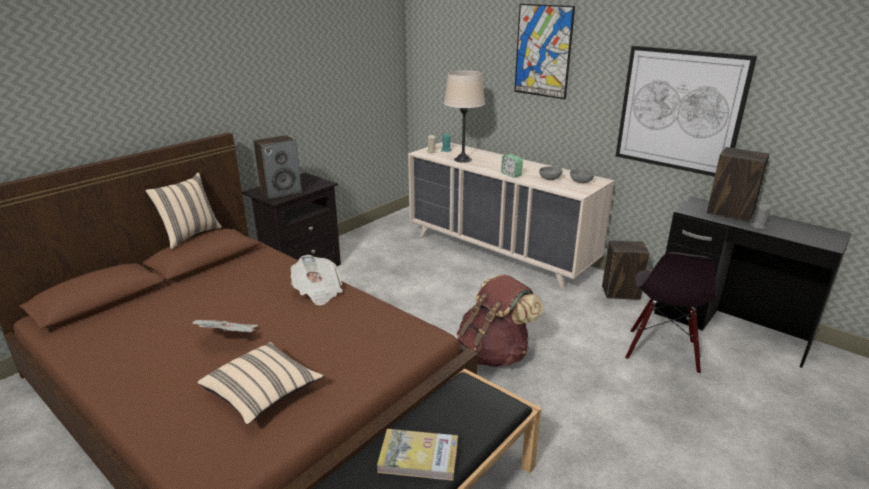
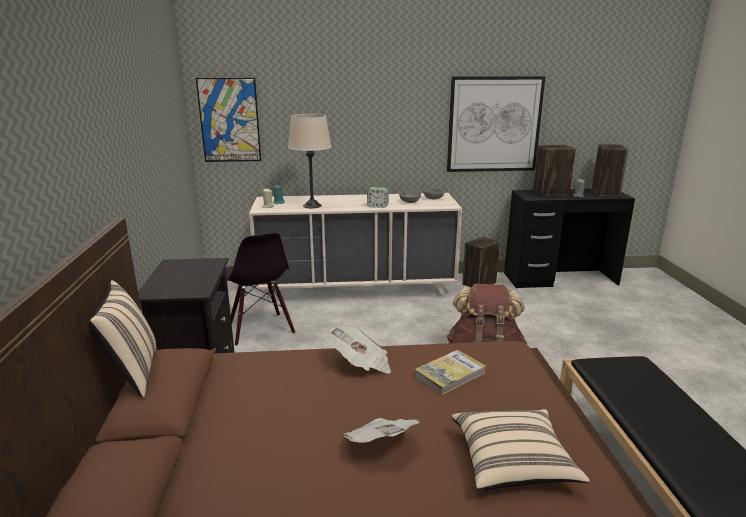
camera: 45 degrees left, 5 degrees down
speaker [253,135,302,199] -> speaker moved to [592,144,628,197]
book [377,429,458,481] -> book moved to [415,350,486,395]
picture [514,4,575,99] -> picture moved to [196,78,261,162]
black chair [625,252,717,374] -> black chair moved to [226,233,295,346]

